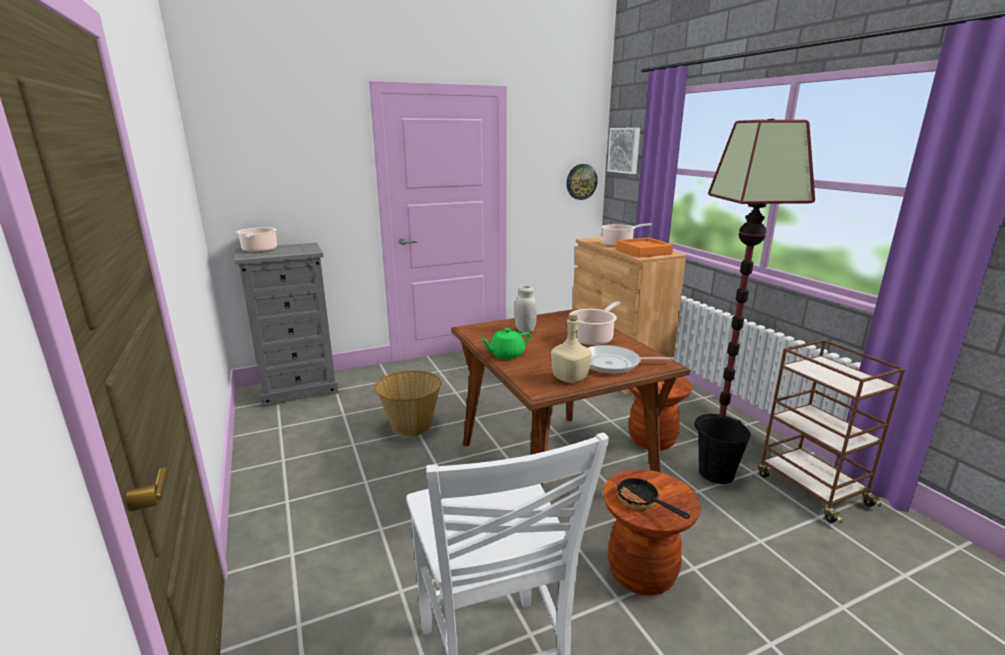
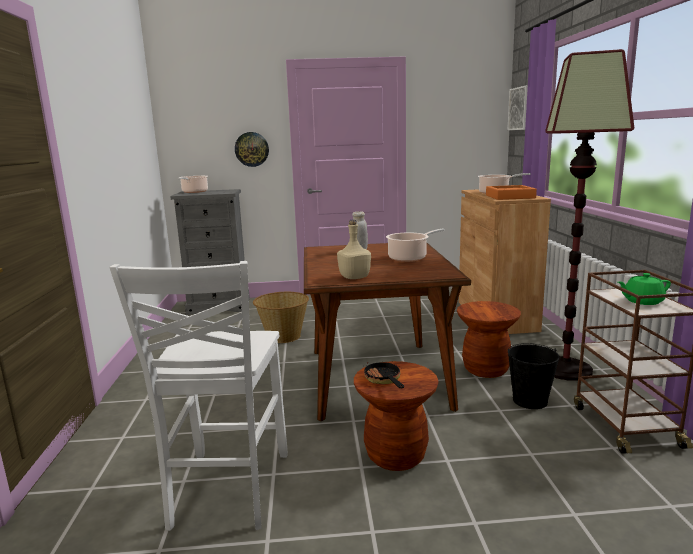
camera: 20 degrees right, 5 degrees down
green teapot [481,328,530,359] -> green teapot moved to [618,273,671,305]
wall clock [566,164,598,200] -> wall clock moved to [235,132,269,167]
frying pan [588,345,674,374] -> none

